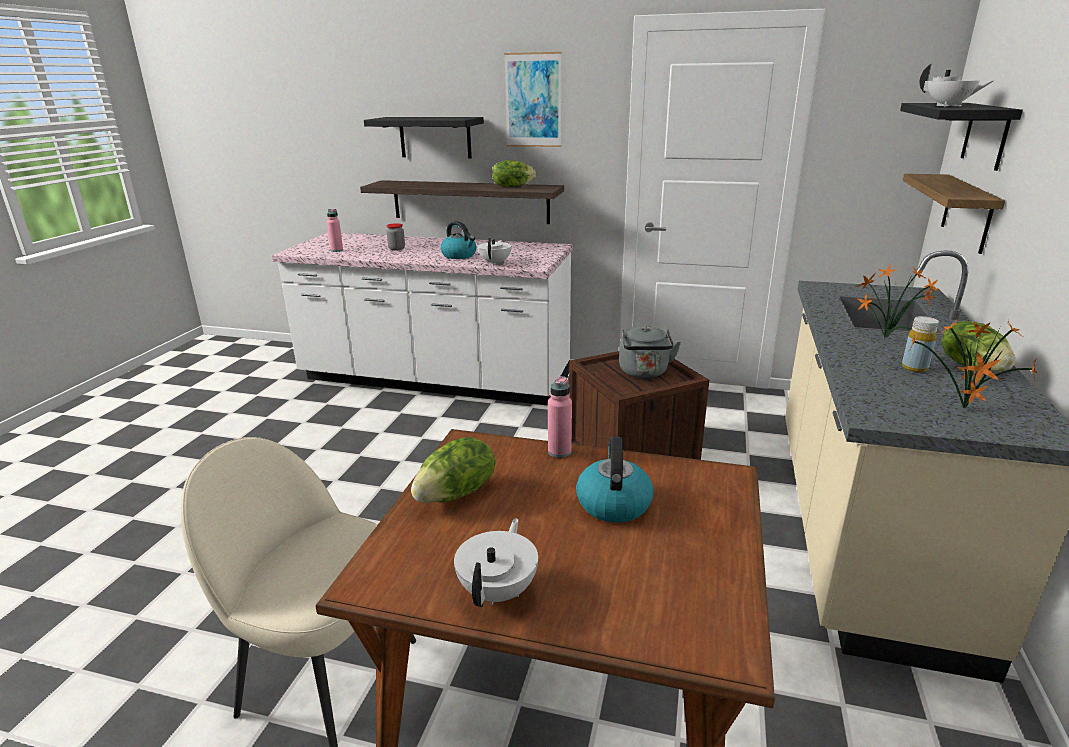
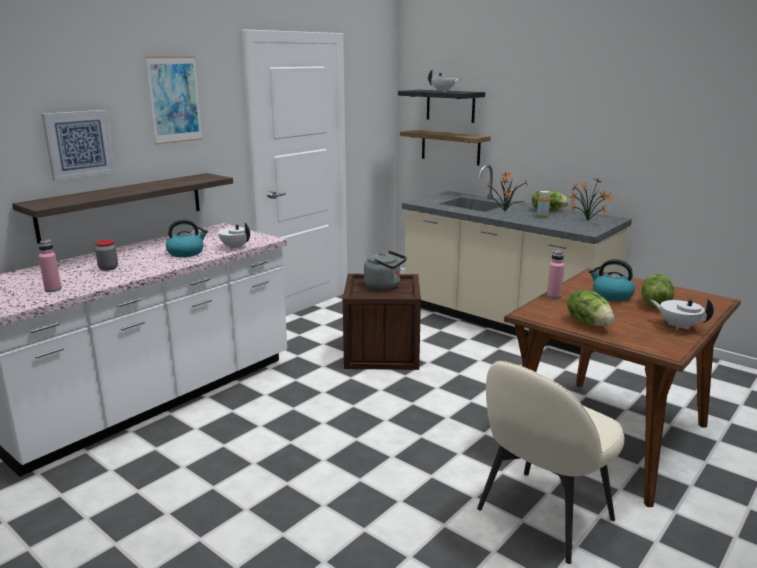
camera: 65 degrees left, 5 degrees down
black shelf [364,117,484,159] -> picture [42,110,116,181]
lettuce [492,160,536,187] -> lettuce moved to [642,274,674,308]

